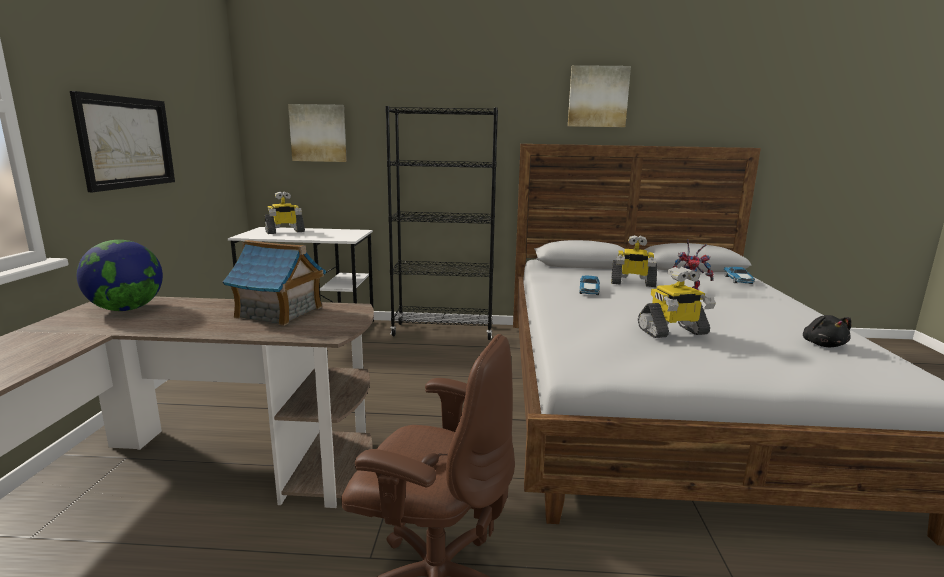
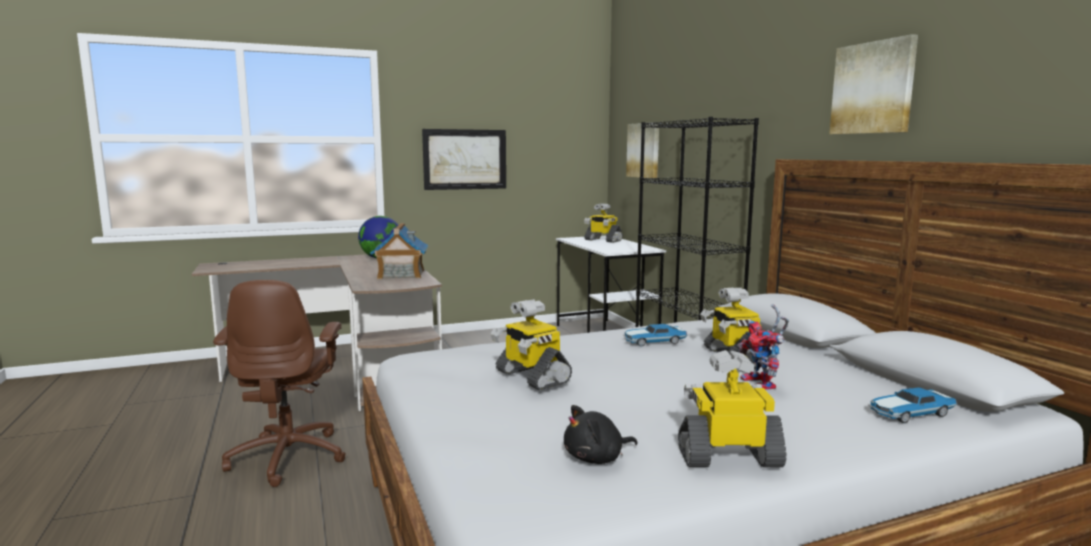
camera: 65 degrees right, 5 degrees down
none -> toy robot [678,350,787,467]

